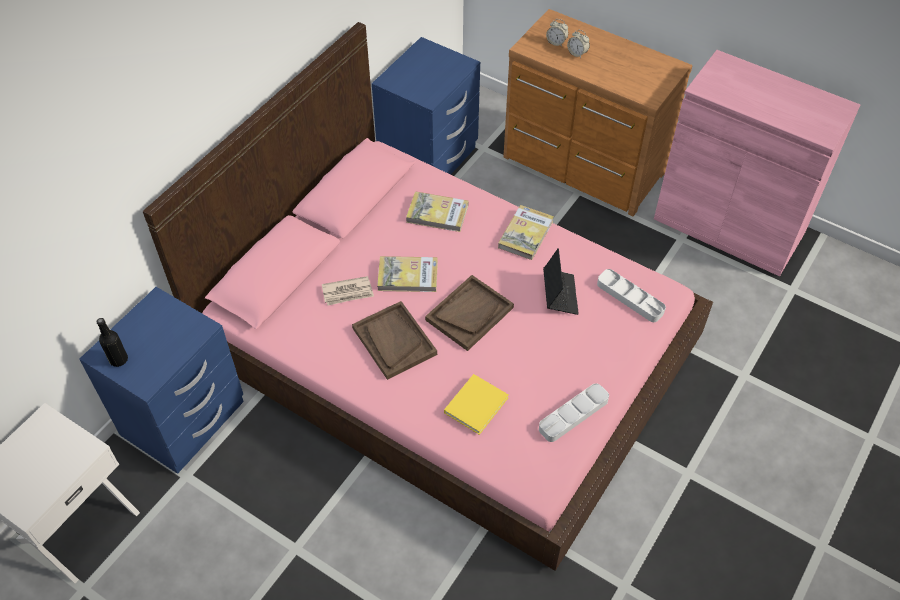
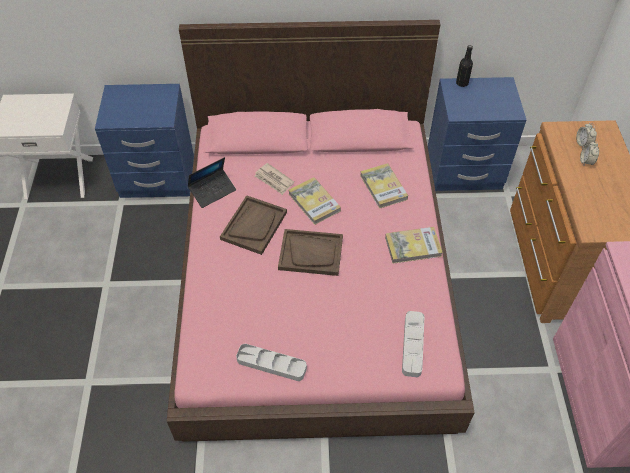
camera: 55 degrees right, 0 degrees up
black bottle [96,318,128,367] -> black bottle moved to [456,45,473,87]
yellow book [444,374,509,435] -> none
laptop [543,248,579,315] -> laptop moved to [188,157,236,208]

